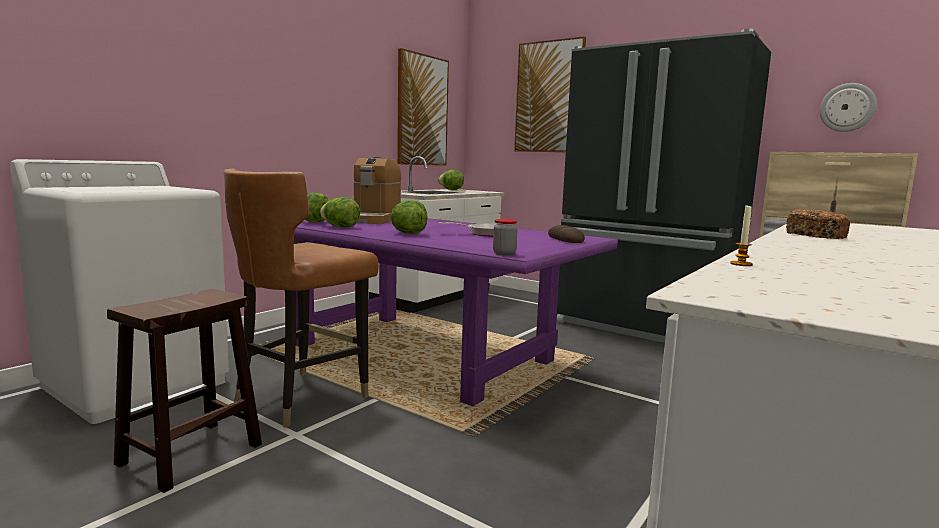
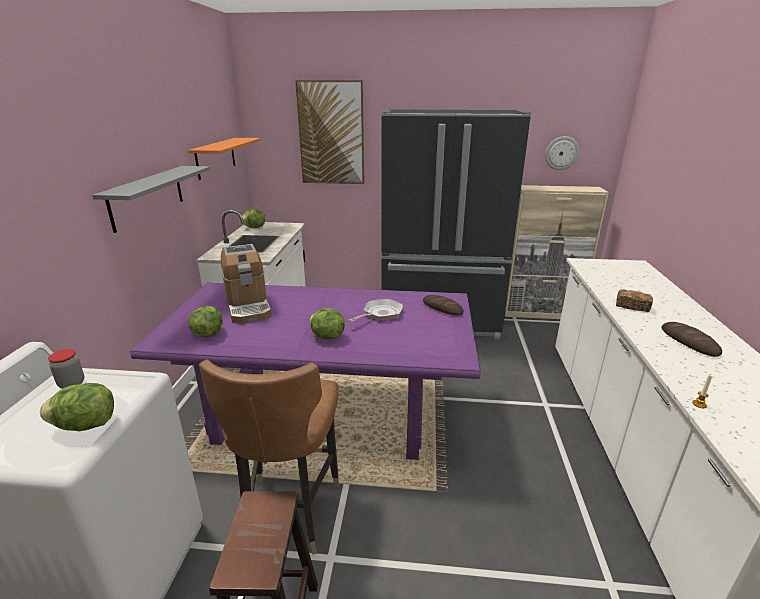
camera: 30 degrees left, 15 degrees up
lettuce [320,197,360,228] -> lettuce moved to [40,383,114,431]
picture [397,48,449,166] -> orange shelf [188,138,261,180]
jar [493,219,518,255] -> jar moved to [48,349,84,389]
none -> grey shelf [92,166,211,233]
none -> bread [662,322,722,357]

